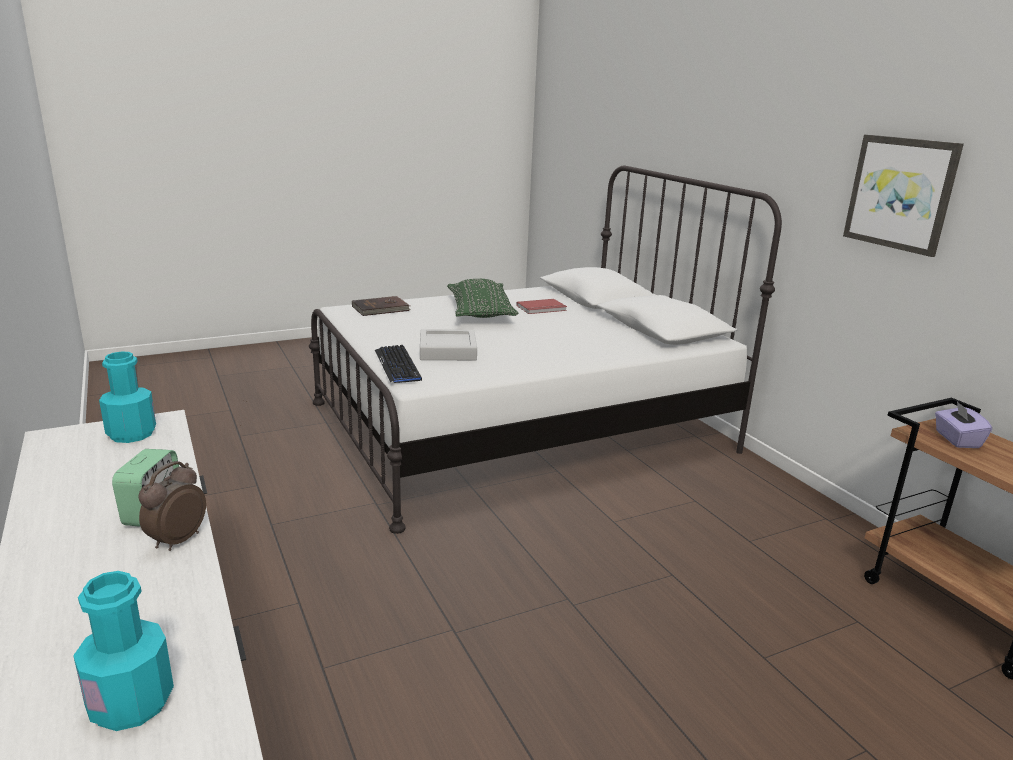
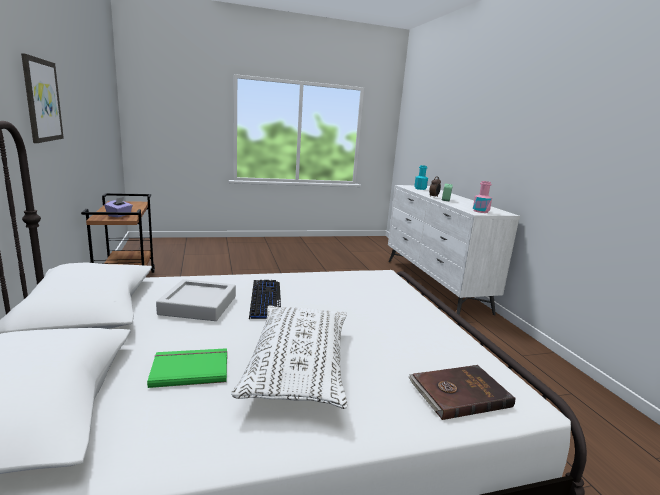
camera: 170 degrees left, 5 degrees down
turquoise bottle [99,351,156,443] -> pink bottle [473,181,492,213]
keyboard [375,345,422,383] -> keyboard moved to [249,280,281,319]
grey tray [420,329,477,360] -> grey tray moved to [156,279,236,321]
green pillow [447,279,518,318] -> white pillow [231,305,347,409]
red book [516,299,567,314] -> green book [147,348,227,388]

